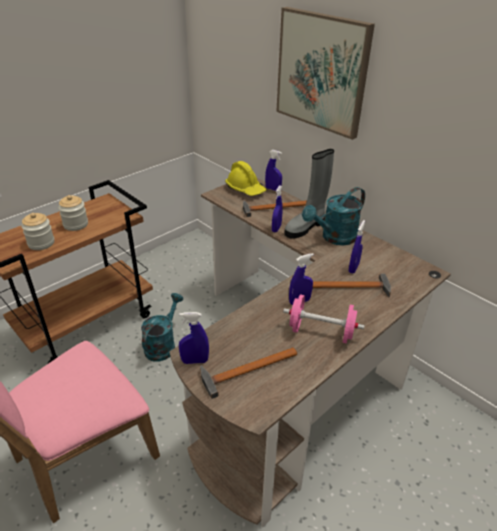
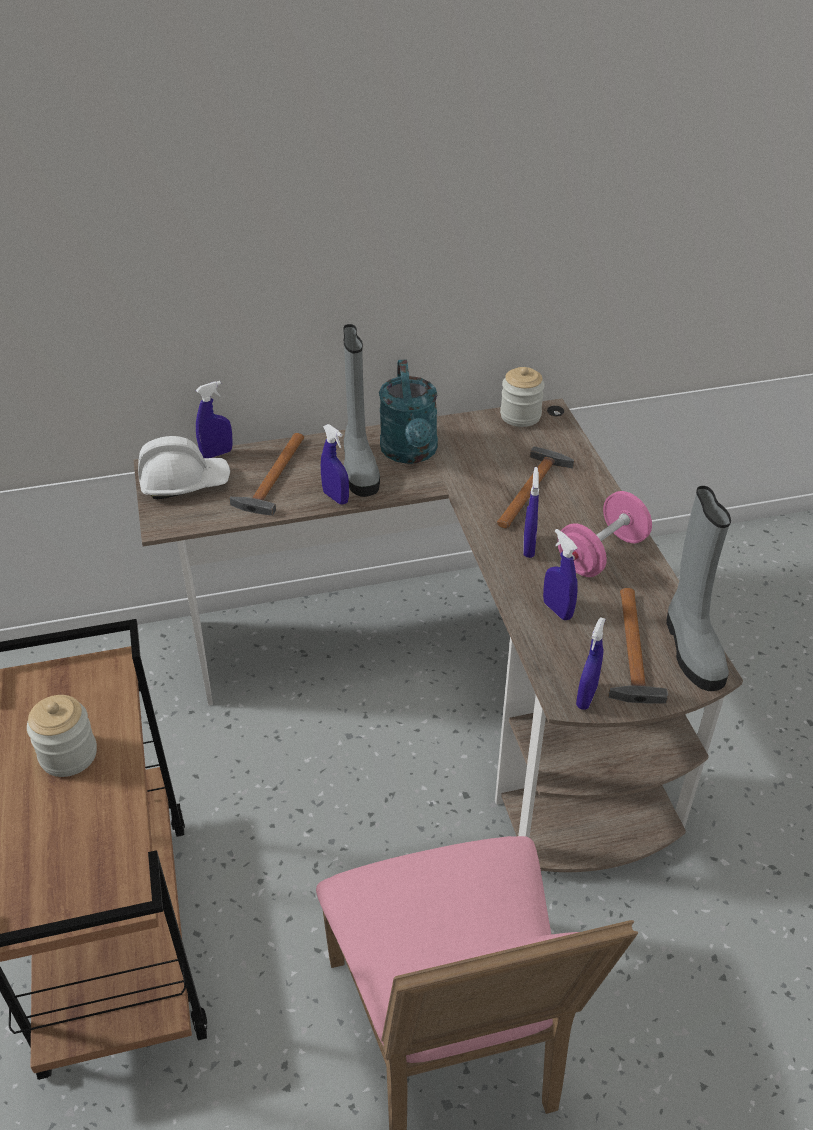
camera: 60 degrees left, 5 degrees up
jar [21,213,54,250] -> jar moved to [500,367,545,427]
turquoise watering can [141,293,183,361] -> none
yellow hard hat [225,161,266,196] -> white hard hat [138,436,230,499]
picture [276,7,375,140] -> none
blue spray bottle [349,220,365,274] -> blue spray bottle moved to [543,529,578,620]
none -> grey boot [666,486,731,691]

